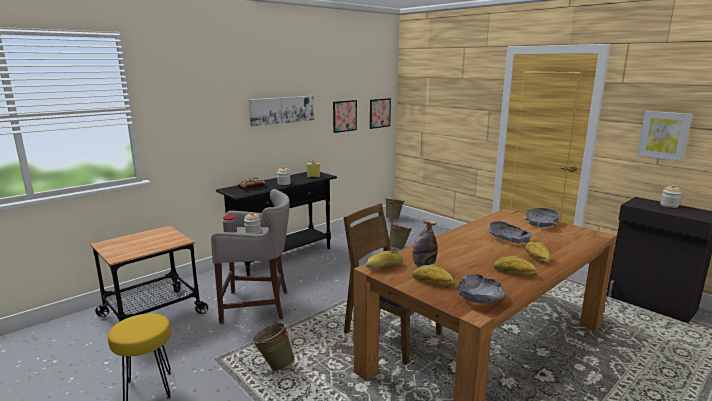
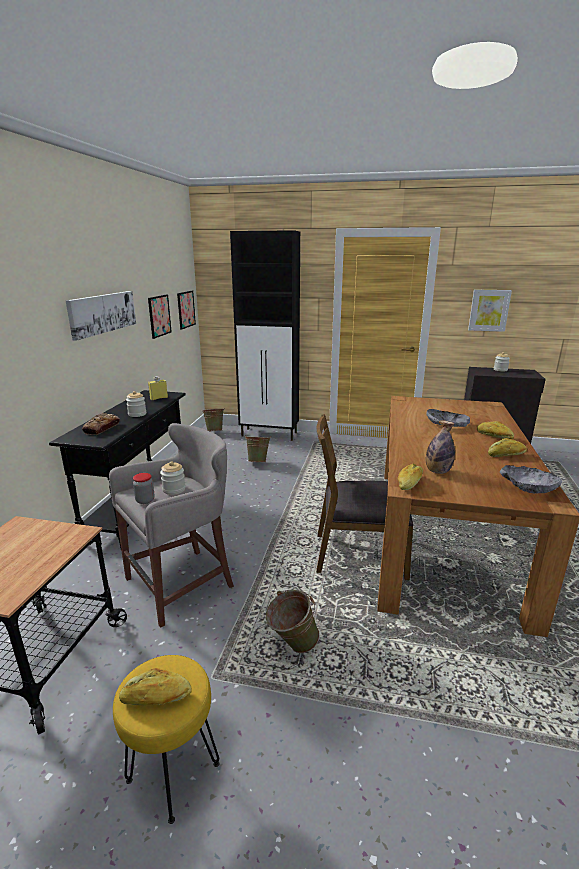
camera: 35 degrees left, 5 degrees up
bread [412,264,454,286] -> bread moved to [119,668,192,705]
grey bowl [525,208,559,228] -> none
none -> black cabinet [230,230,300,441]

